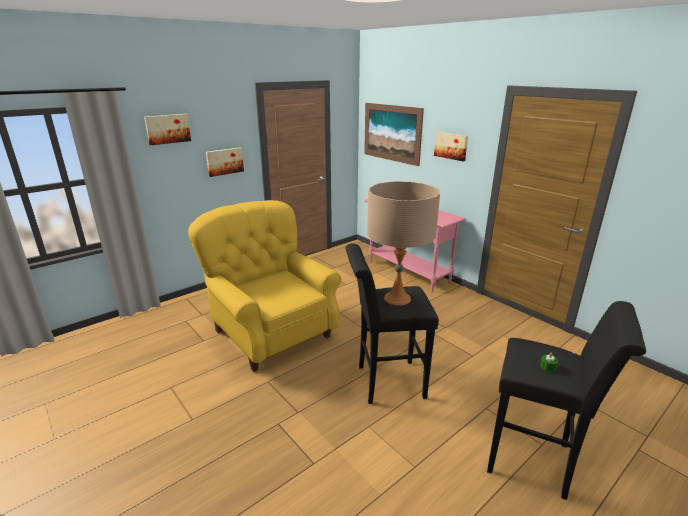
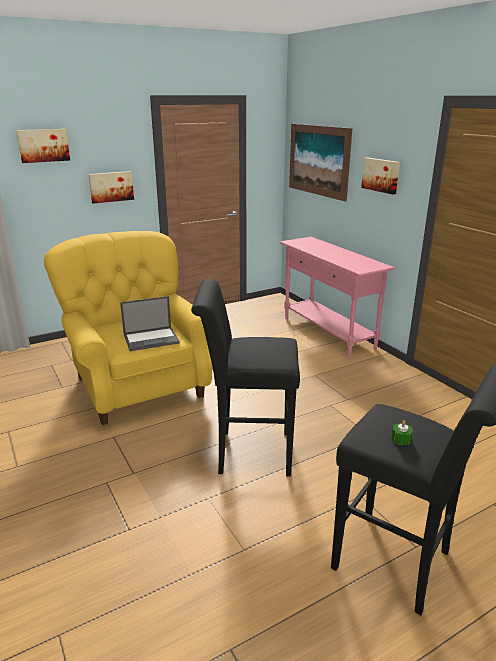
camera: 10 degrees right, 0 degrees up
beige table lamp [367,181,440,305] -> none
none -> laptop [120,296,180,351]

